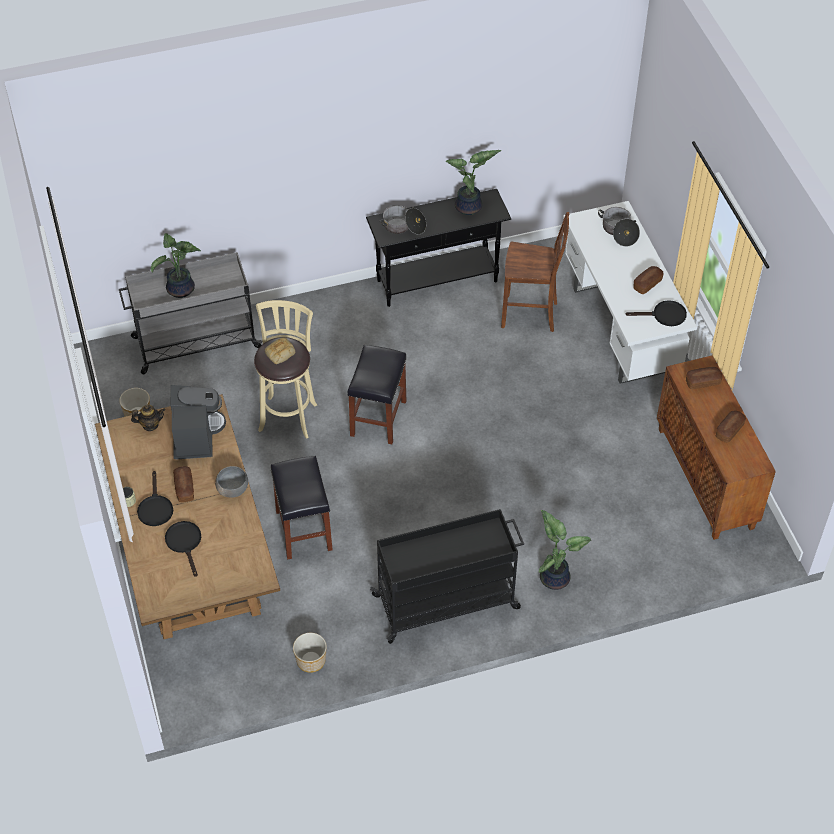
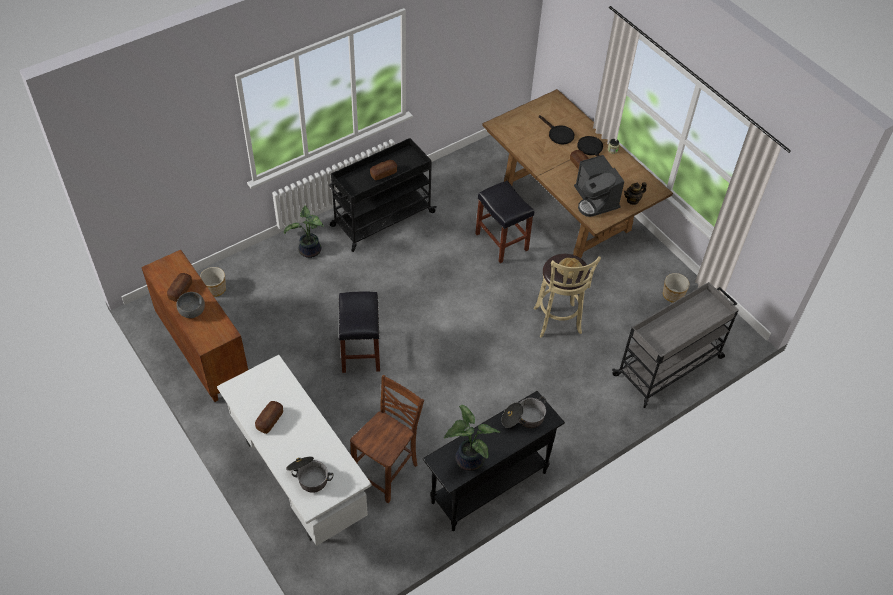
camera: 160 degrees right, 0 degrees up
potted plant [151,233,201,298] -> none
grey bowl [215,466,248,497] -> grey bowl moved to [176,292,205,318]
planter [293,633,327,673] -> planter moved to [200,267,226,297]
black stool [347,345,407,444] -> black stool moved to [339,292,380,373]
brown chair [501,212,569,332] -> brown chair turned 135 degrees clockwise [350,375,424,503]
black frying pan [625,300,687,326] -> none
bread [686,367,723,389] -> bread moved to [370,160,397,180]

